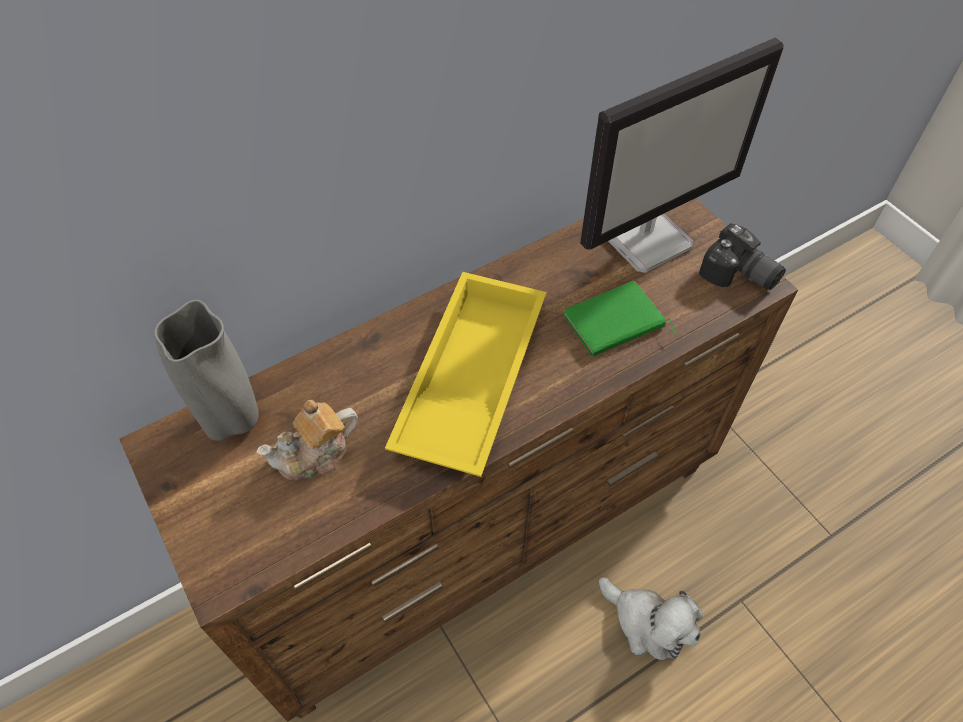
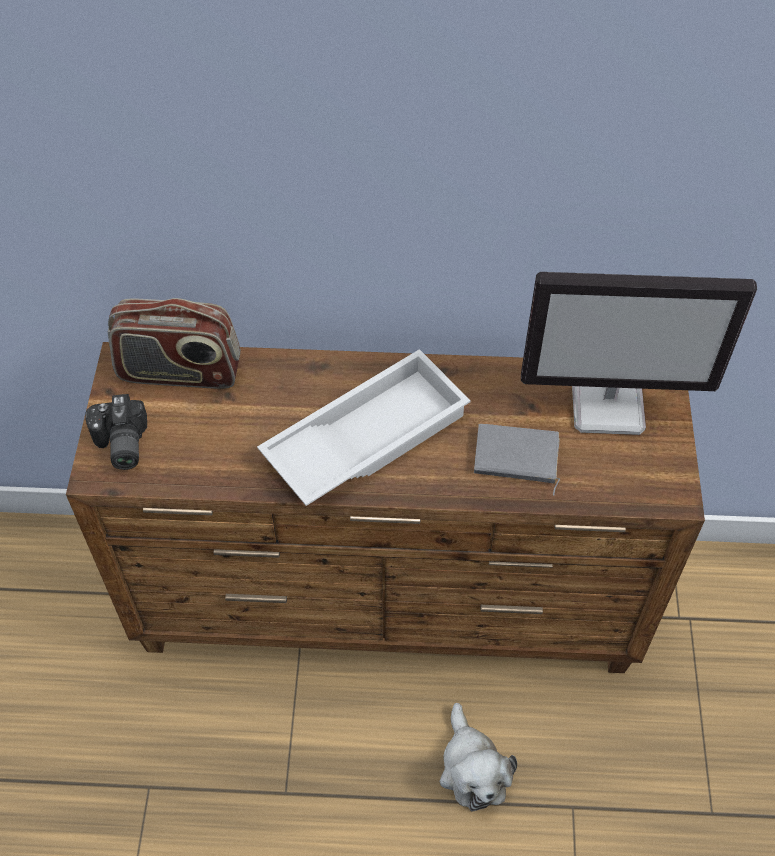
camera: 35 degrees right, 0 degrees up
grey vase [154,300,259,441] -> radio [108,298,241,389]
teapot [256,400,358,480] -> none
yellow tray [385,272,546,477] -> white tray [257,349,471,506]
green book [563,281,677,357] -> grey book [474,424,560,496]
camera [699,223,786,290] -> camera moved to [86,394,147,470]

